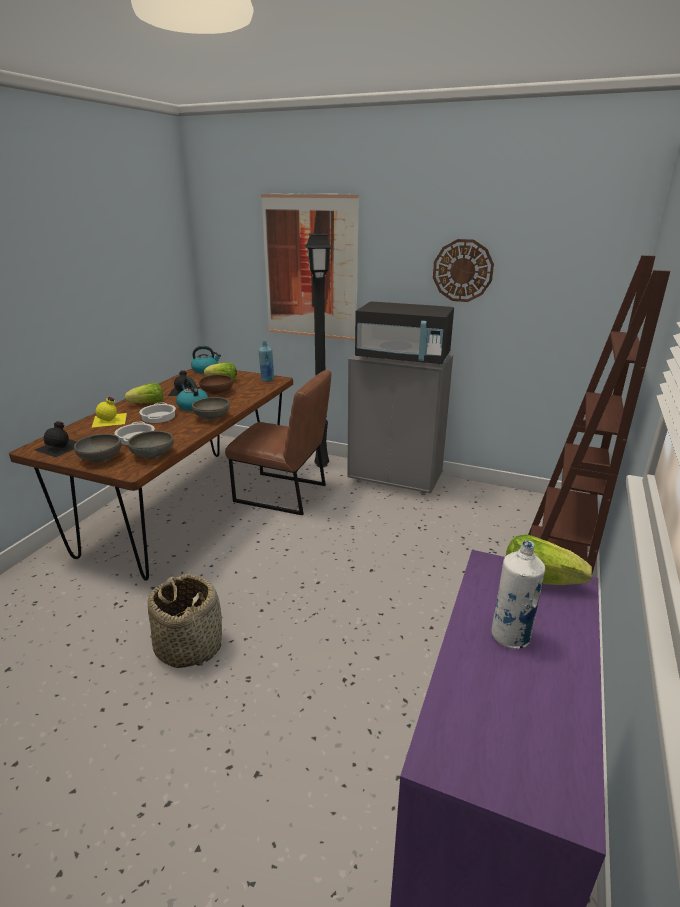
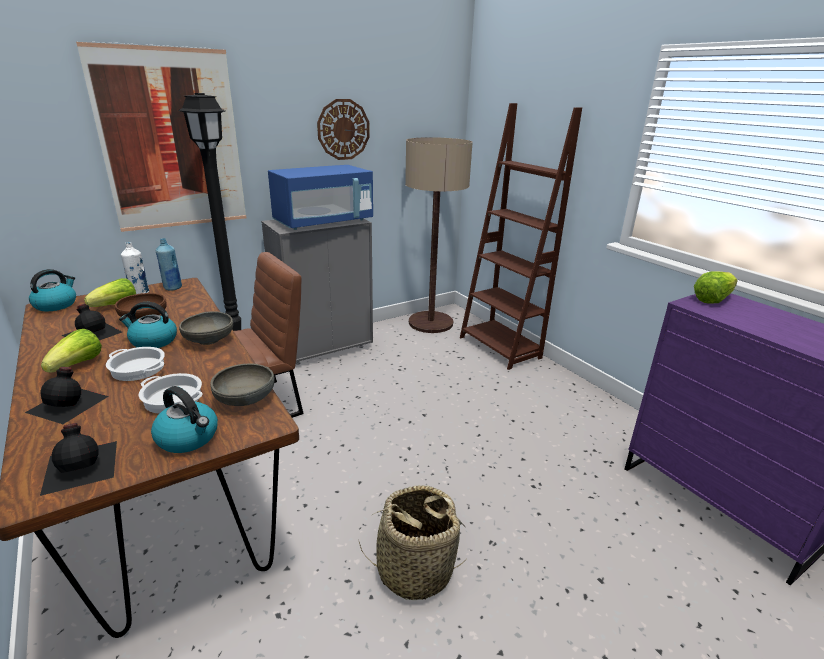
camera: 55 degrees left, 0 degrees up
grey bowl [74,434,121,463] -> kettle [151,386,218,453]
yellow bottle [92,397,127,427] -> black bottle [25,367,109,424]
black microwave [355,301,454,366] -> blue microwave [268,165,373,230]
white bottle [491,540,545,649] -> white bottle moved to [121,242,149,294]
none -> floor lamp [405,137,473,333]

